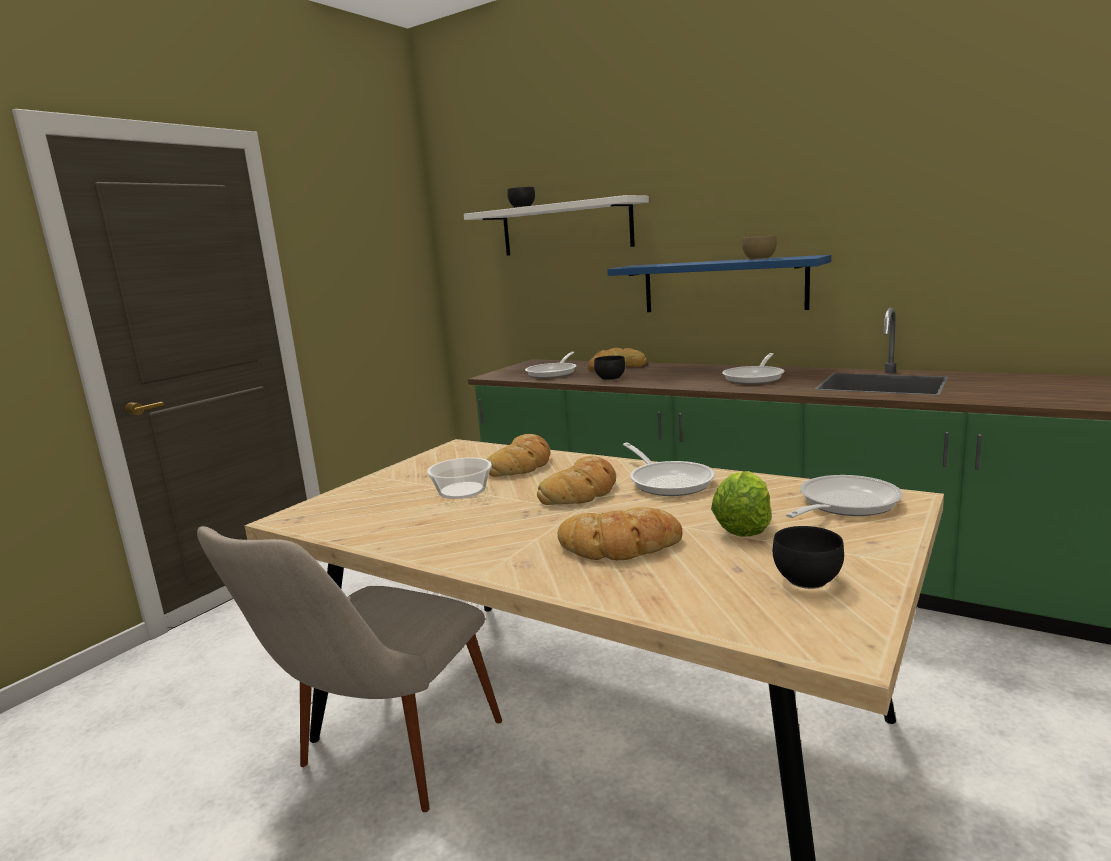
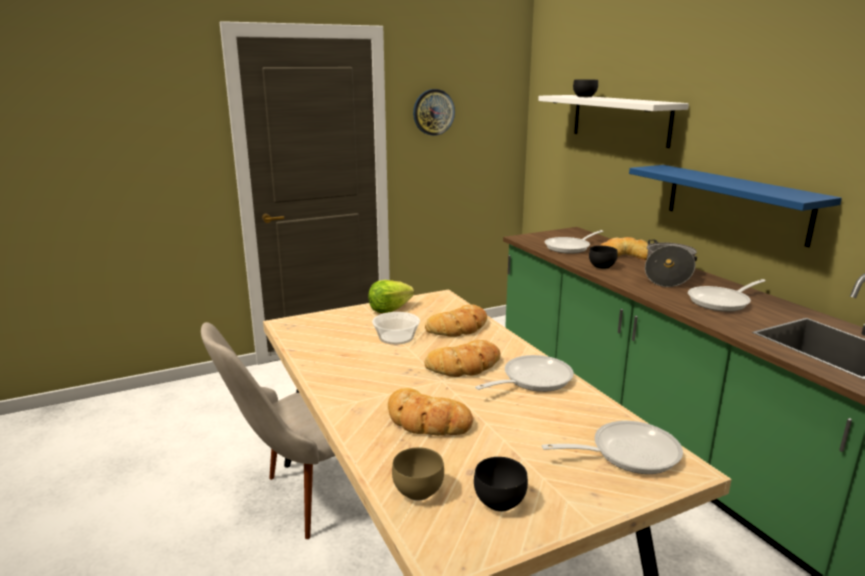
camera: 30 degrees right, 5 degrees up
frying pan [623,443,715,496] -> frying pan turned 135 degrees counterclockwise [475,355,574,392]
lettuce [711,471,772,537] -> lettuce moved to [368,280,414,313]
brown bowl [742,235,777,260] -> brown bowl moved to [392,447,444,501]
none -> wall clock [413,89,455,136]
none -> cooking pot [645,239,697,287]

